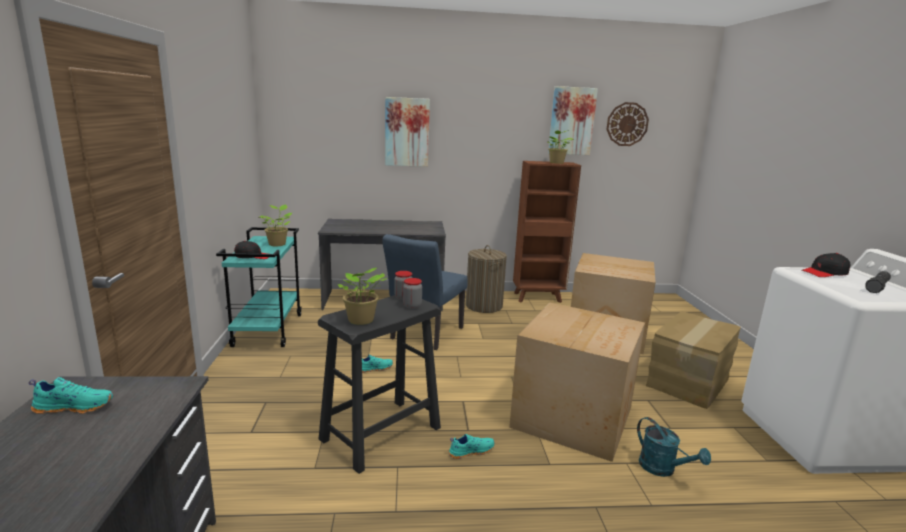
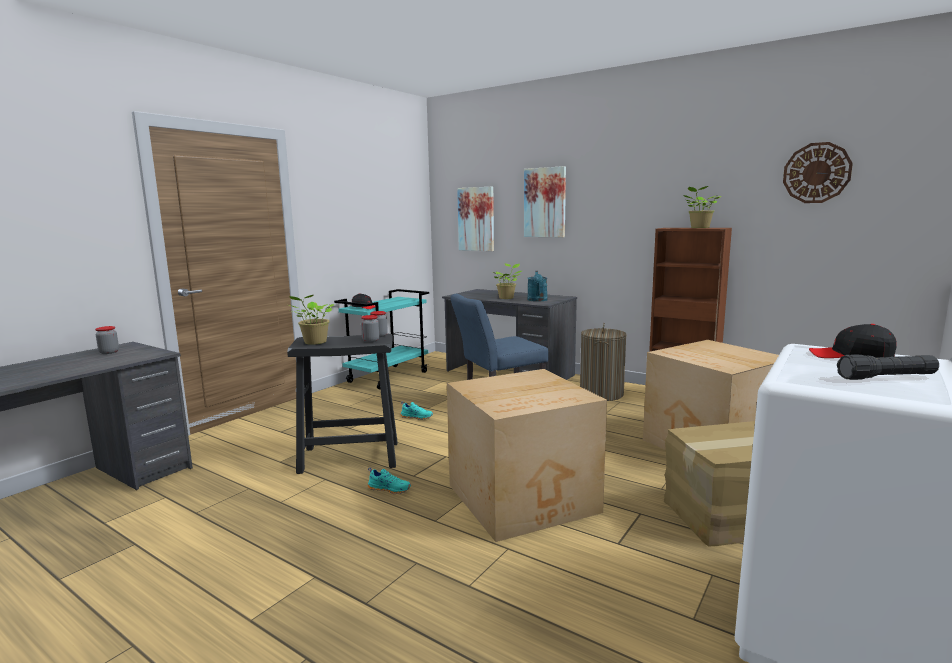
camera: 40 degrees right, 5 degrees down
turquoise shoe [29,377,114,414] -> jar [95,326,119,354]
potted plant [259,204,293,246] -> potted plant moved to [493,263,522,299]
picture [548,86,598,155] -> picture moved to [457,187,494,251]
turquoise watering can [637,417,711,477] -> turquoise watering can moved to [527,271,548,302]

